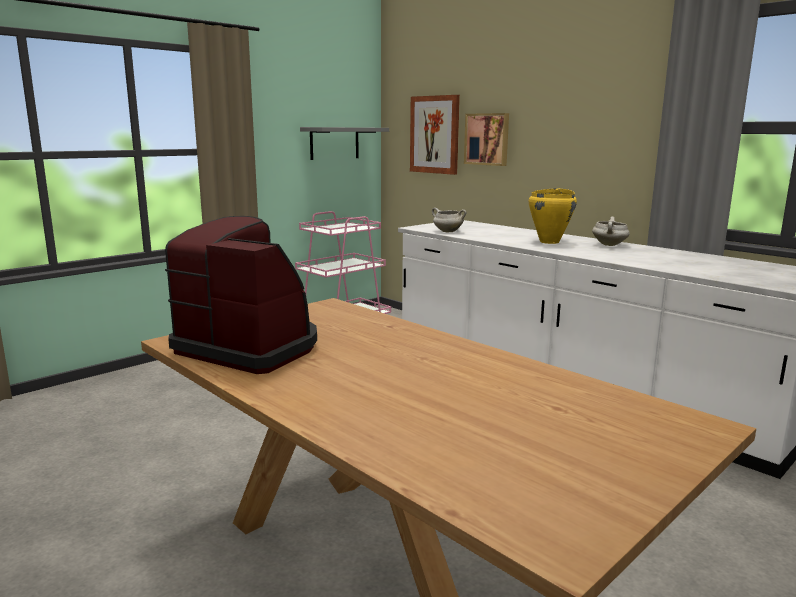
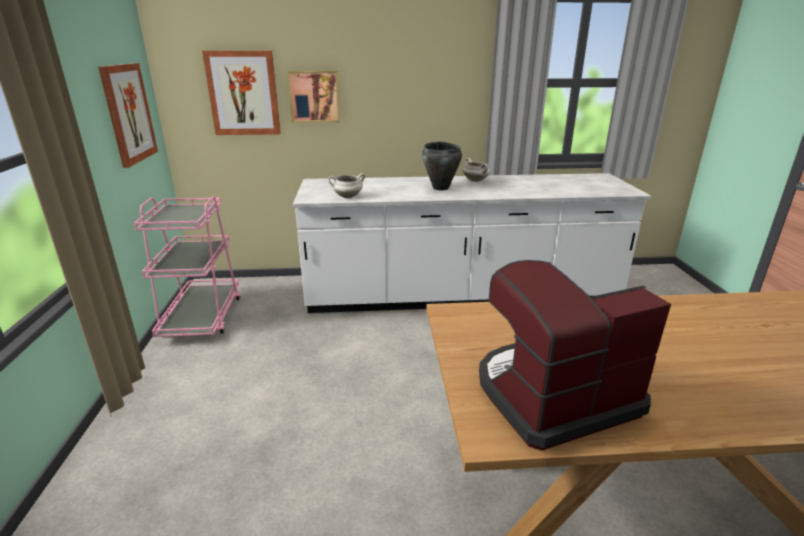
camera: 50 degrees left, 10 degrees up
grey shelf [300,127,389,160] -> picture [98,63,158,168]
yellow cooking pot [529,188,577,244] -> black cooking pot [422,142,462,190]

